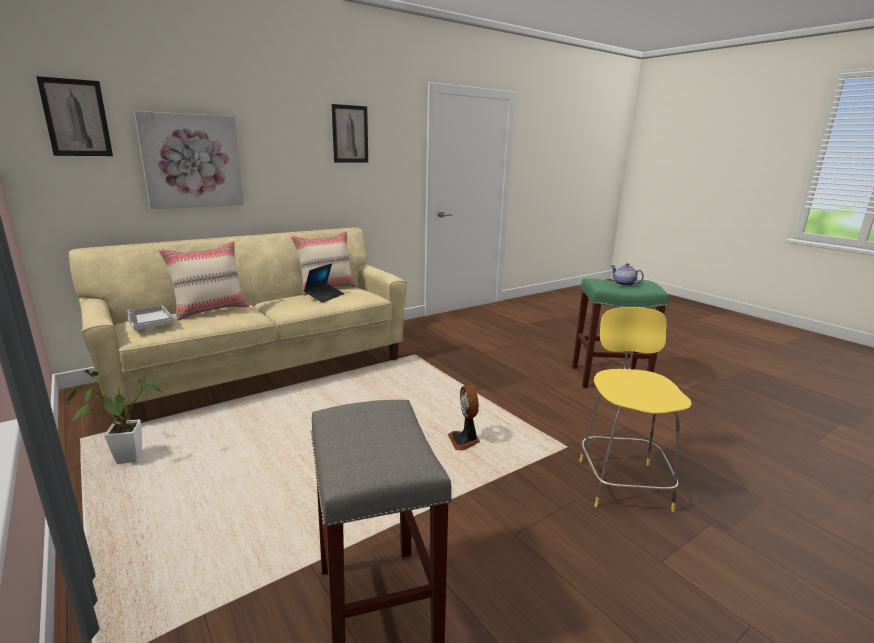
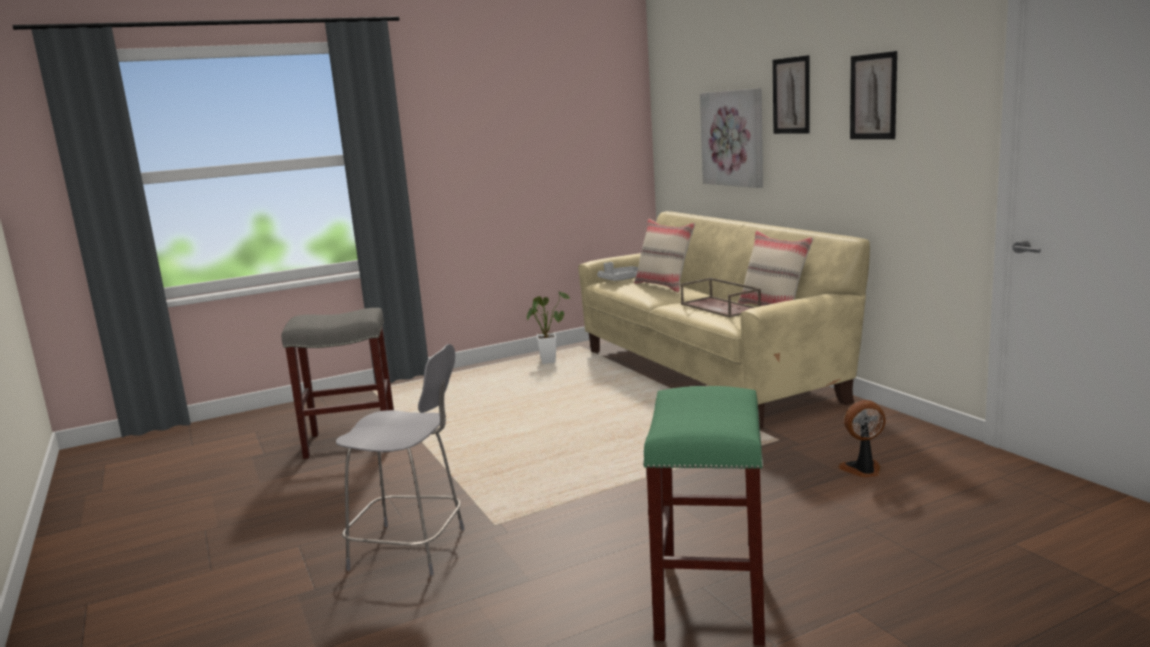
camera: 100 degrees right, 5 degrees down
picture [36,76,113,156] -> picture moved to [773,55,810,134]
laptop [304,263,344,303] -> brown tray [680,278,761,318]
fan [448,385,480,451] -> fan moved to [838,400,886,477]
yellow stool [579,307,692,512] -> grey stool [336,344,465,576]
teapot [611,263,644,286] -> none

